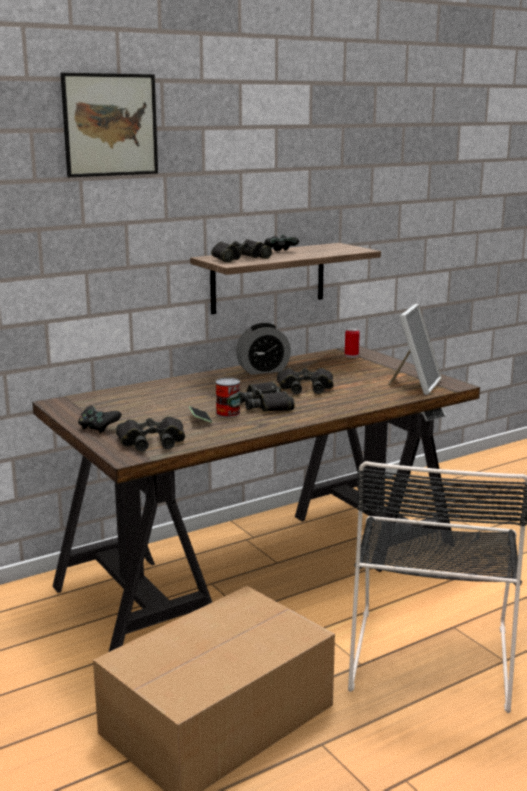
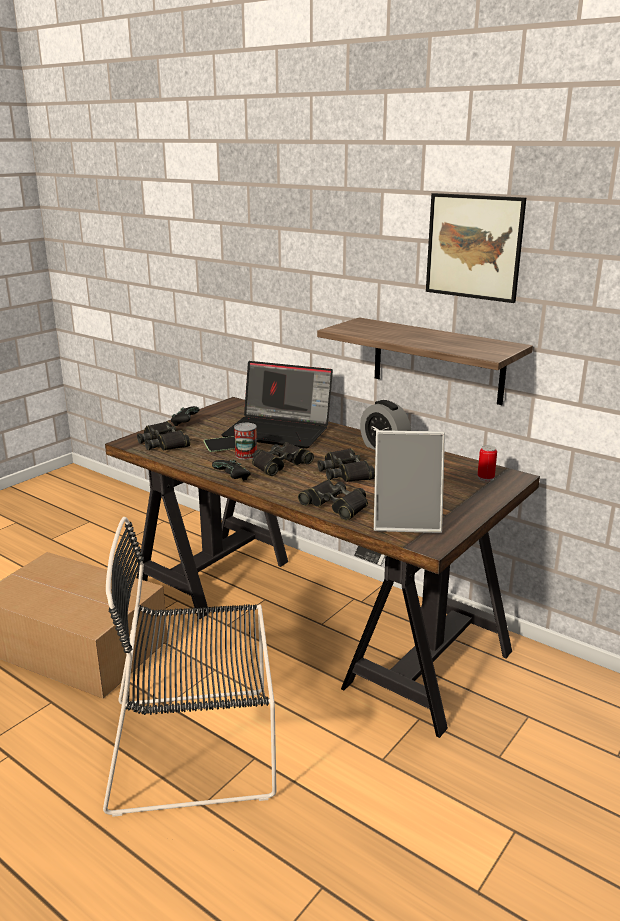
camera: 70 degrees right, 5 degrees up
picture [60,73,158,177] -> picture moved to [426,193,526,303]
black binoculars [211,239,272,263] -> black binoculars moved to [298,480,368,520]
black game controller [264,235,299,251] -> black game controller moved to [212,460,251,480]
none -> laptop [222,361,333,449]

